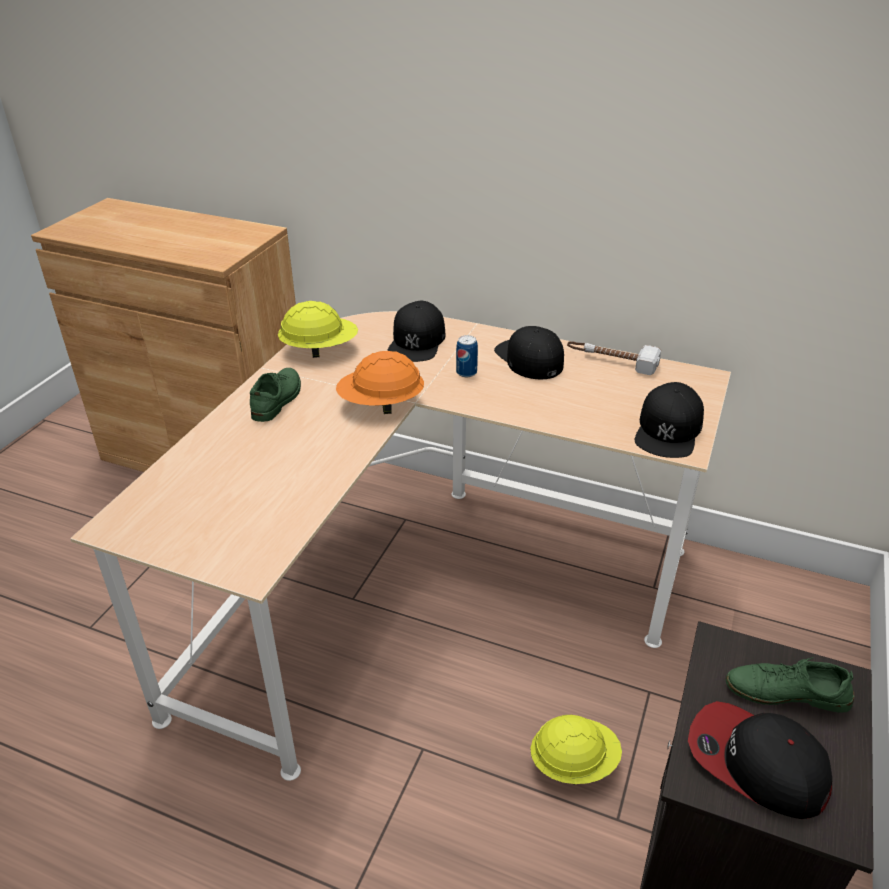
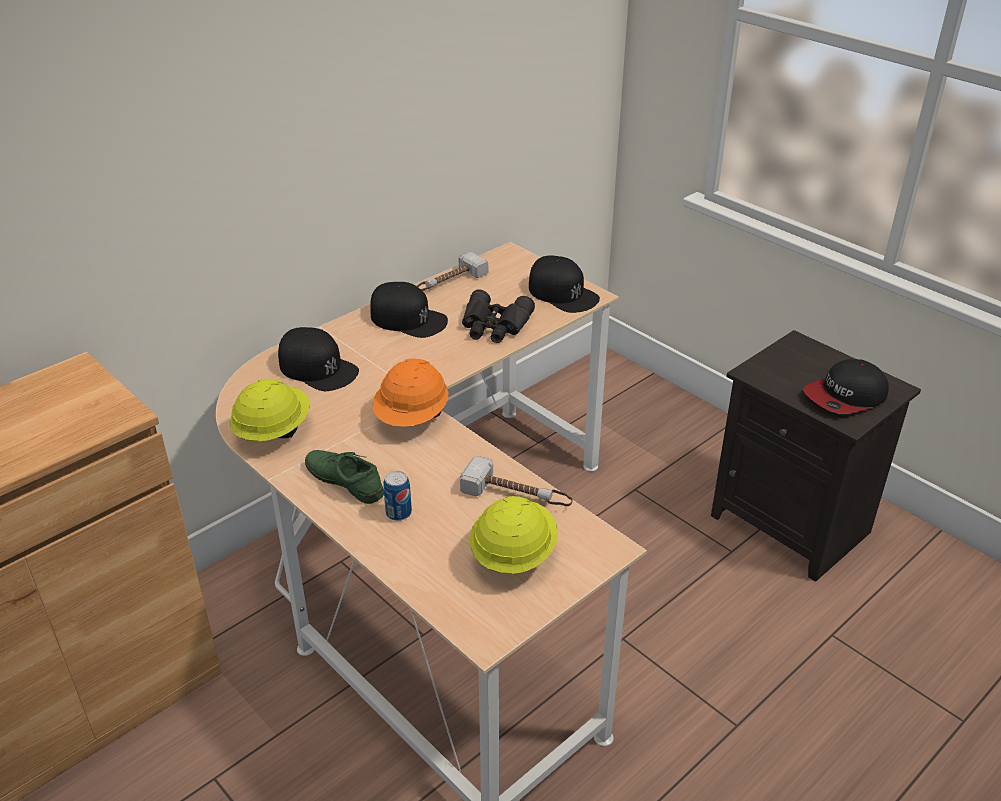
camera: 65 degrees left, 0 degrees up
can [456,335,478,377] -> can moved to [383,471,412,521]
black cap [494,326,564,379] -> black cap turned 150 degrees counterclockwise [370,282,448,338]
yellow hard hat [530,715,622,785] -> yellow hard hat moved to [470,496,558,574]
green shoe [726,657,854,713] -> none
none -> hammer [460,456,573,506]
none -> black binoculars [462,289,535,343]

